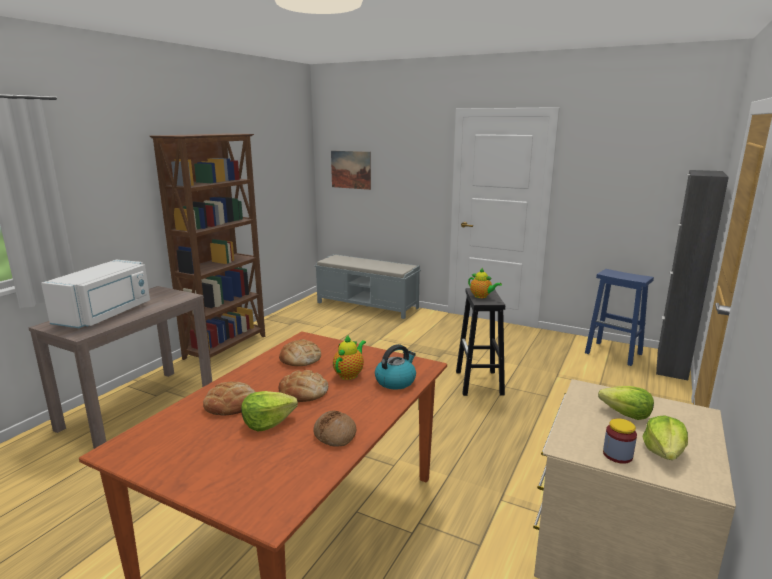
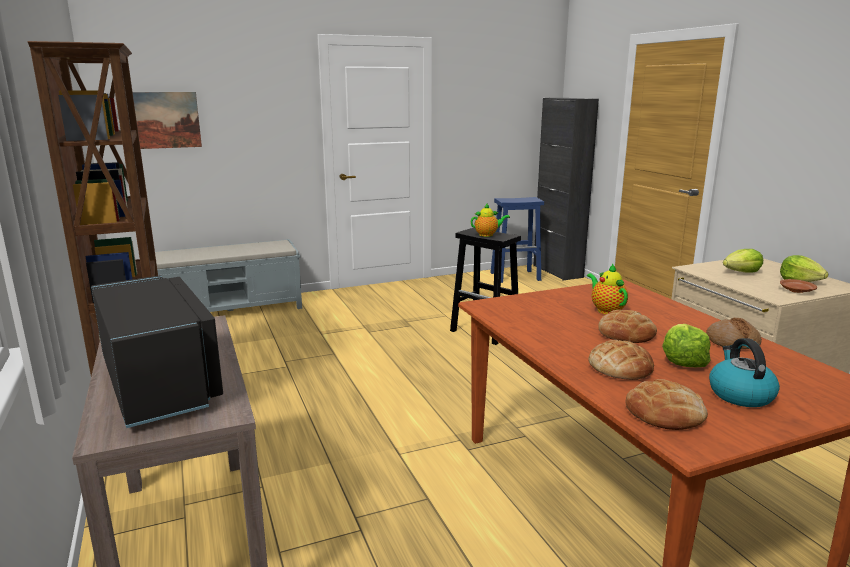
camera: 50 degrees left, 0 degrees up
white microwave [41,260,150,328] -> black microwave [91,275,223,428]
bread [279,339,321,366] -> bread moved to [626,379,708,430]
kettle [375,344,416,389] -> kettle moved to [709,338,780,407]
jar [603,418,637,464] -> brown plate [780,279,817,293]

